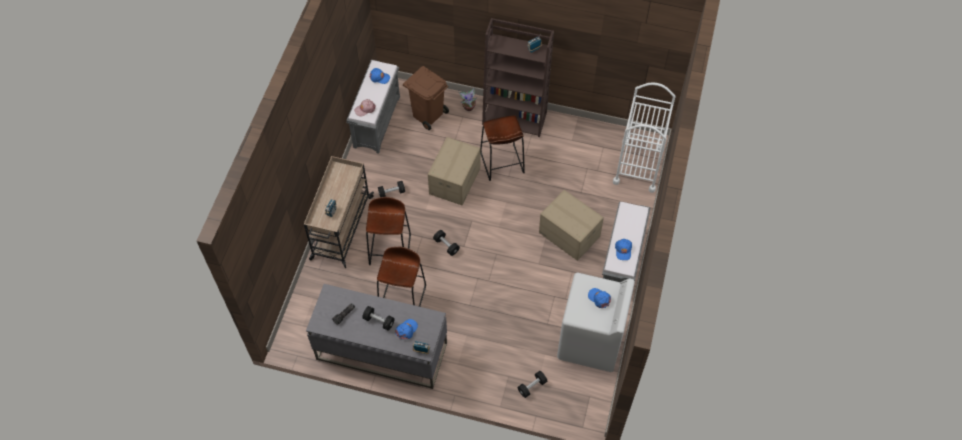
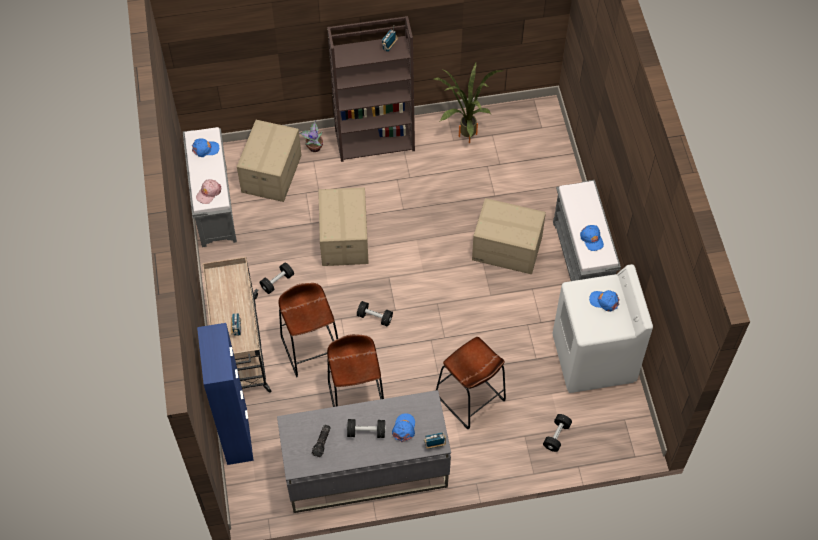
camera: 25 degrees left, 0 degrees up
brown trash can [403,66,449,130] -> cardboard box [237,120,301,202]
brown stool [480,115,525,181] -> brown stool moved to [436,337,506,430]
white cart [613,82,676,193] -> none
none -> blue cabinet [197,323,254,465]
none -> potted plant [434,61,504,143]

